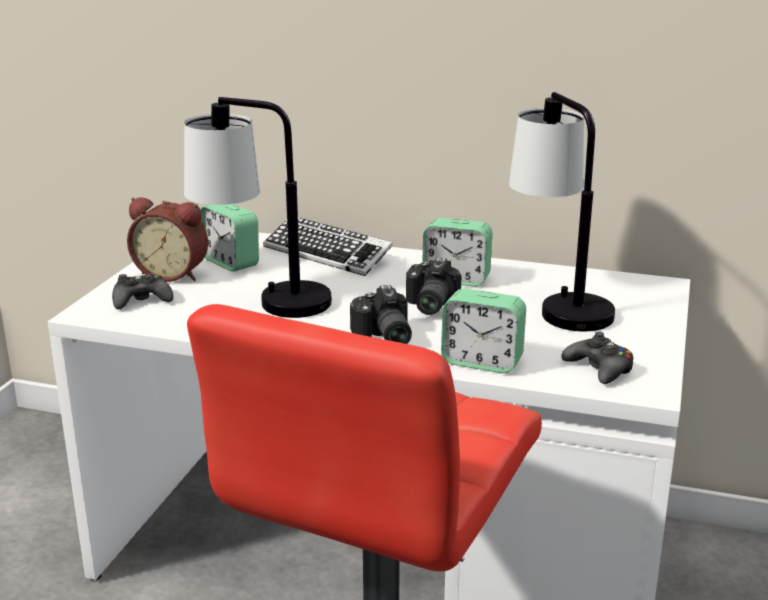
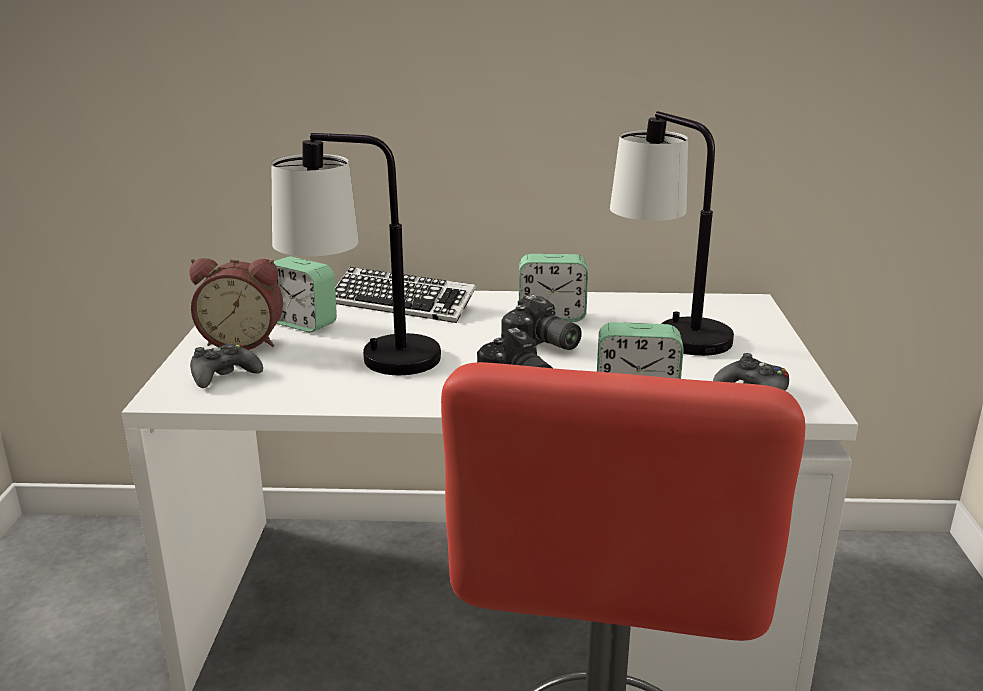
camera: 15 degrees left, 0 degrees up
camera [406,258,462,315] -> camera turned 45 degrees counterclockwise [501,294,582,350]

